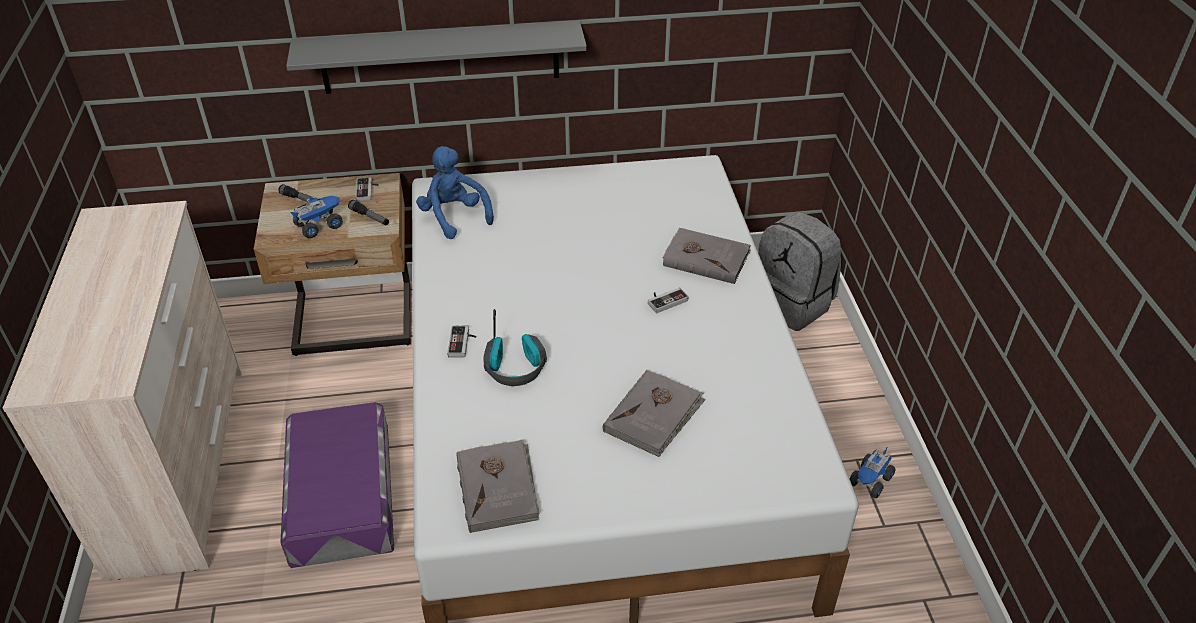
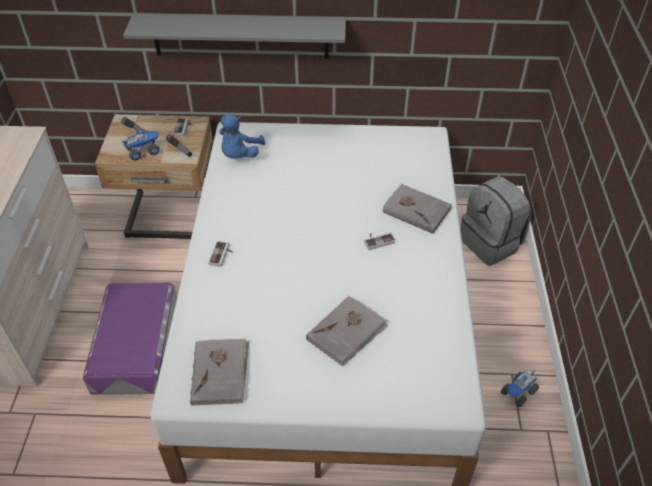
camera: 10 degrees right, 5 degrees up
blue plush toy [416,146,494,239] -> blue plush toy turned 135 degrees counterclockwise [219,114,266,159]
headphones [484,309,547,386] -> none

